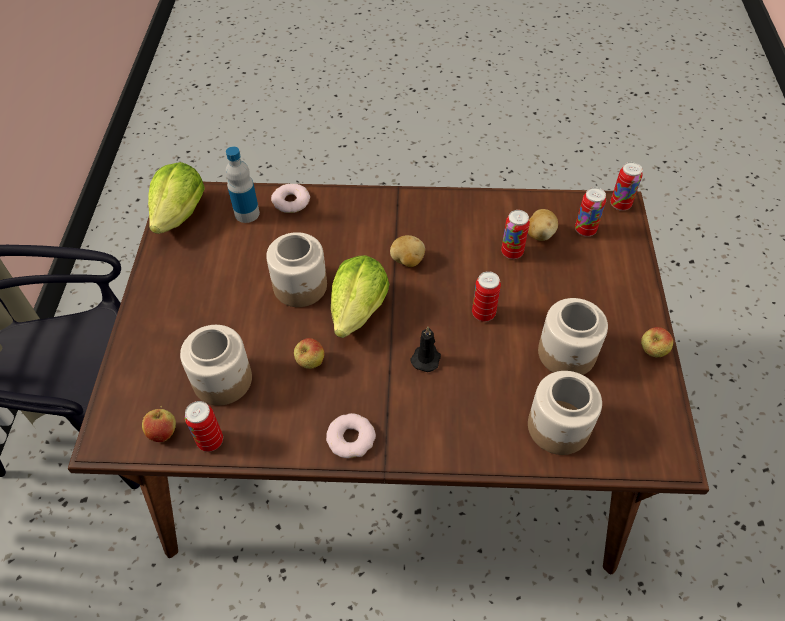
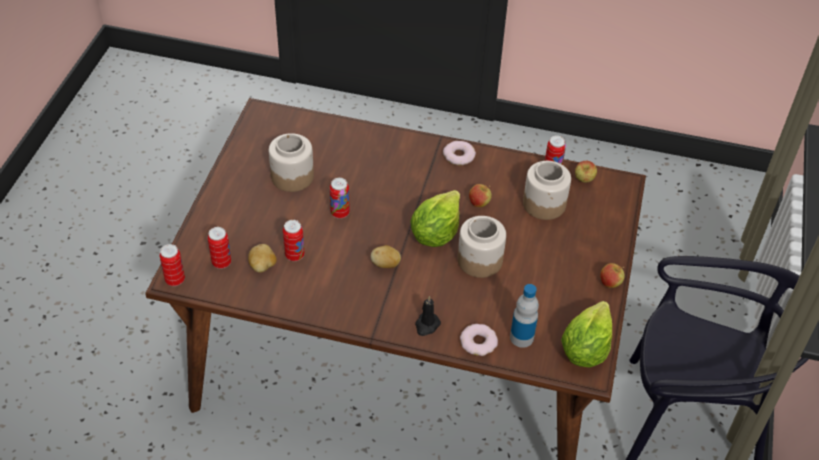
camera: 170 degrees left, 5 degrees down
black candle [410,327,441,372] -> black candle moved to [415,296,441,336]
jar [528,371,602,455] -> none
apple [641,327,673,358] -> apple moved to [600,263,625,288]

